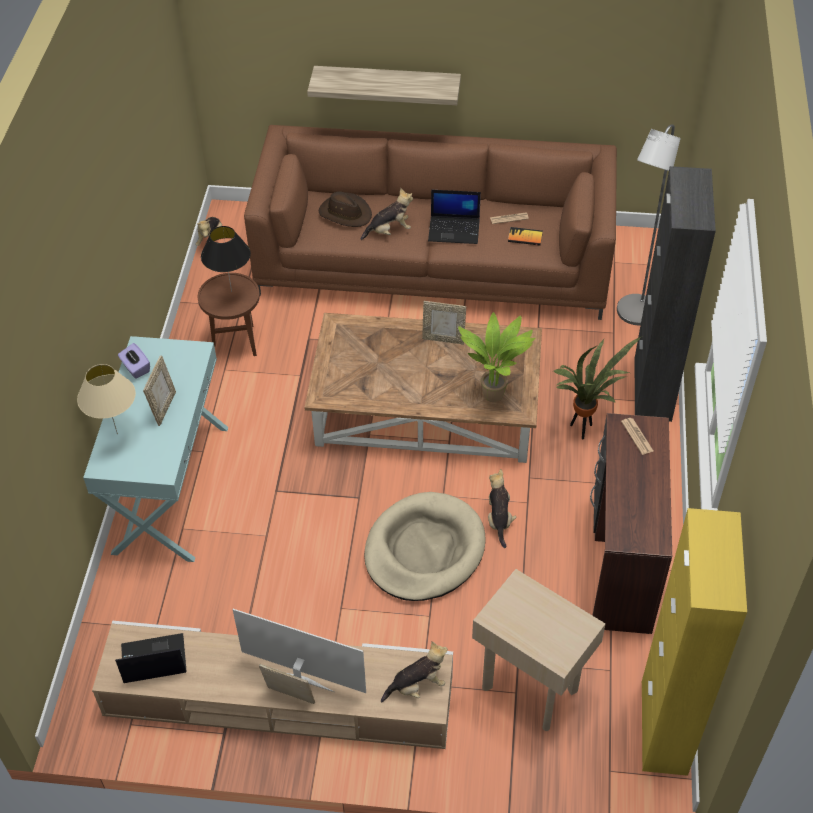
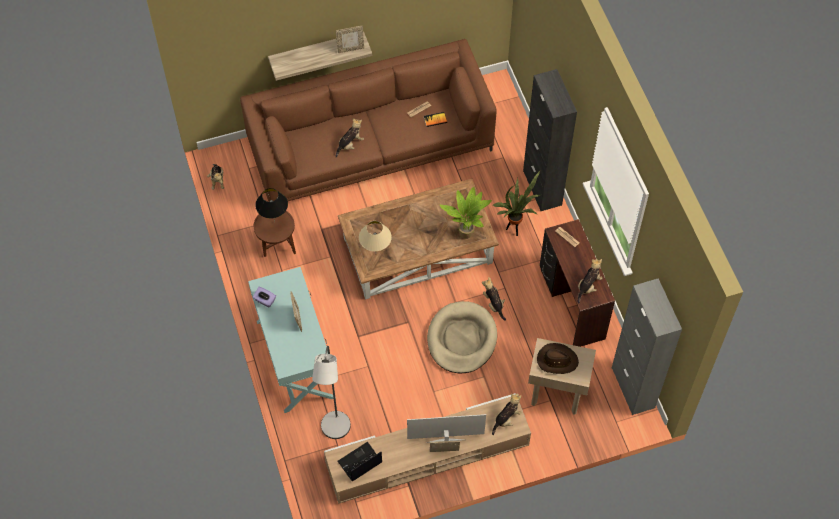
camera: 25 degrees left, 10 degrees up
beige table lamp [77,364,136,435] -> beige table lamp moved to [359,221,392,251]
brown hat [319,191,372,227] -> brown hat moved to [537,343,579,374]
picture frame [422,301,466,345] -> picture frame moved to [336,26,364,53]
laptop [428,190,481,244] -> none
grey floor lamp [617,124,681,325] -> grey floor lamp moved to [312,346,351,439]
yellow cabinet [642,508,747,776] -> grey cabinet [612,278,682,415]
none -> plush toy [578,259,602,304]

